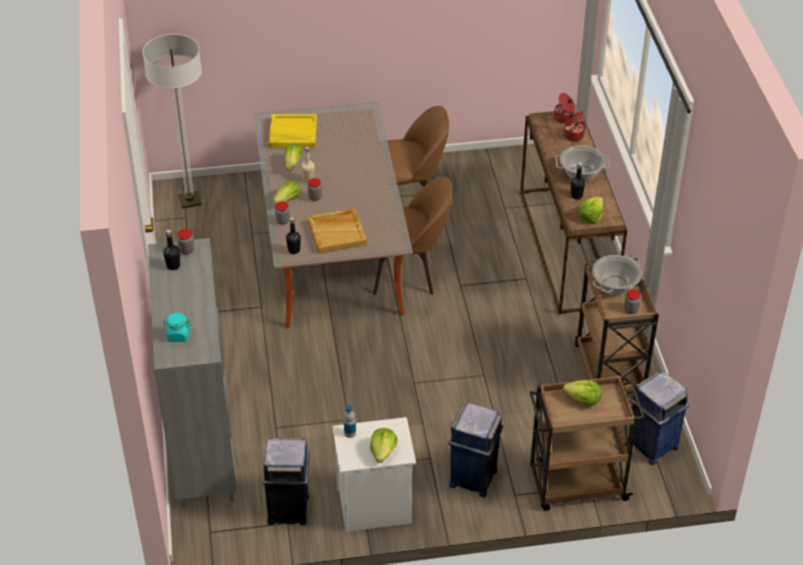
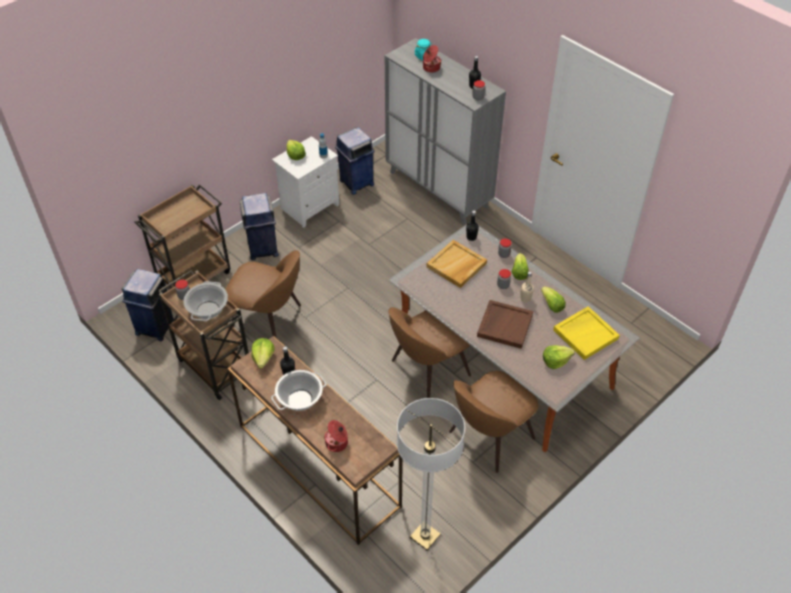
camera: 145 degrees right, 5 degrees up
floor lamp [142,34,202,209] -> floor lamp moved to [397,398,465,550]
cooking pot [554,93,576,124] -> cooking pot moved to [423,45,441,73]
lettuce [563,380,601,407] -> lettuce moved to [543,345,575,369]
none -> brown chair [225,250,301,337]
none -> brown tray [477,300,533,349]

